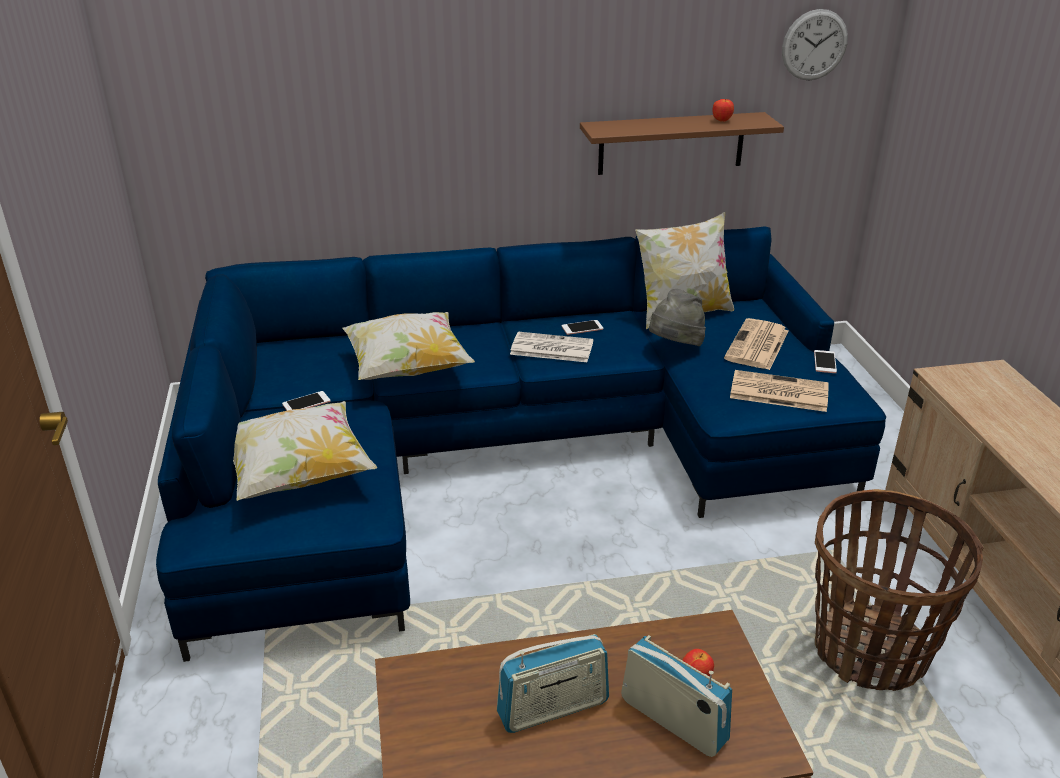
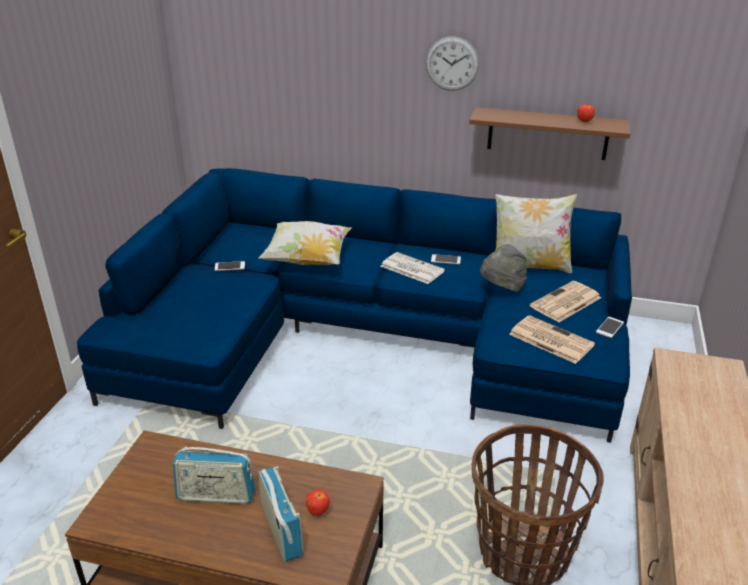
camera: 25 degrees right, 0 degrees up
pillow [233,401,377,501] -> none
wall clock [782,9,848,80] -> wall clock moved to [426,36,479,91]

